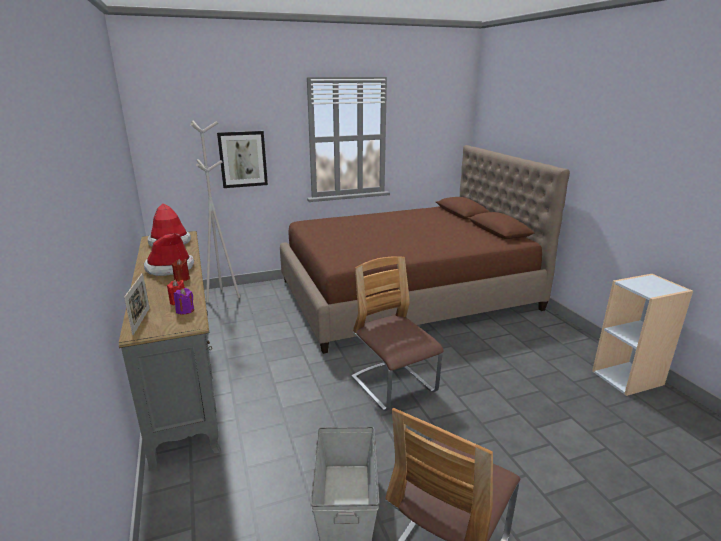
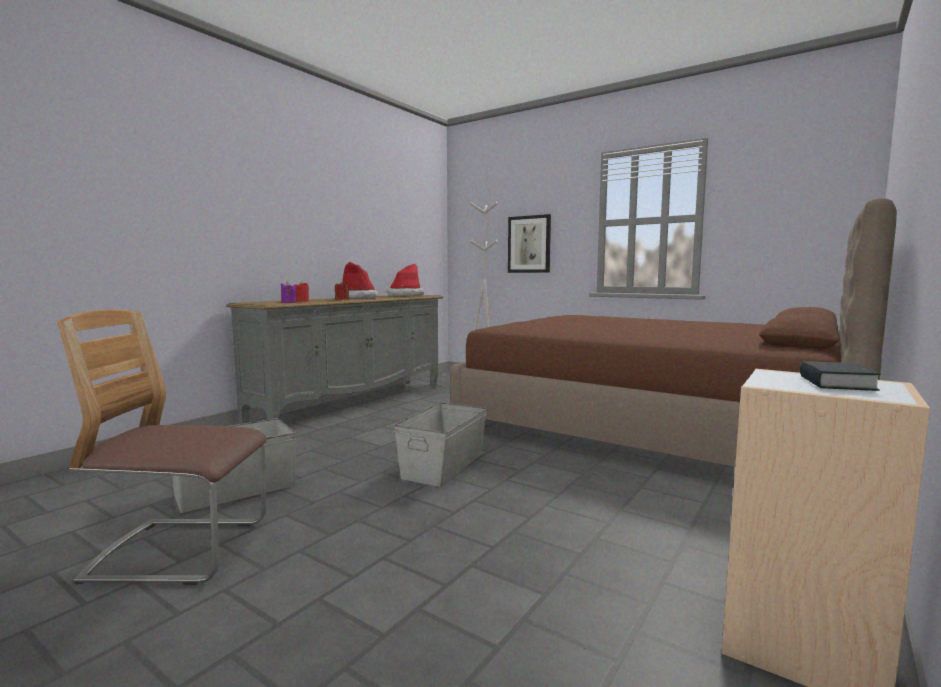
camera: 55 degrees right, 15 degrees down
picture frame [124,273,150,335] -> none
chair [351,256,444,411] -> grey storage box [394,402,487,487]
none -> book [800,361,881,391]

